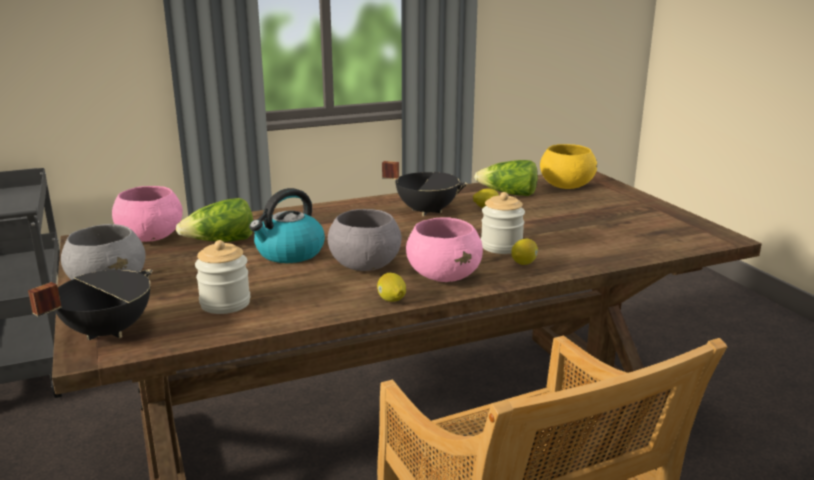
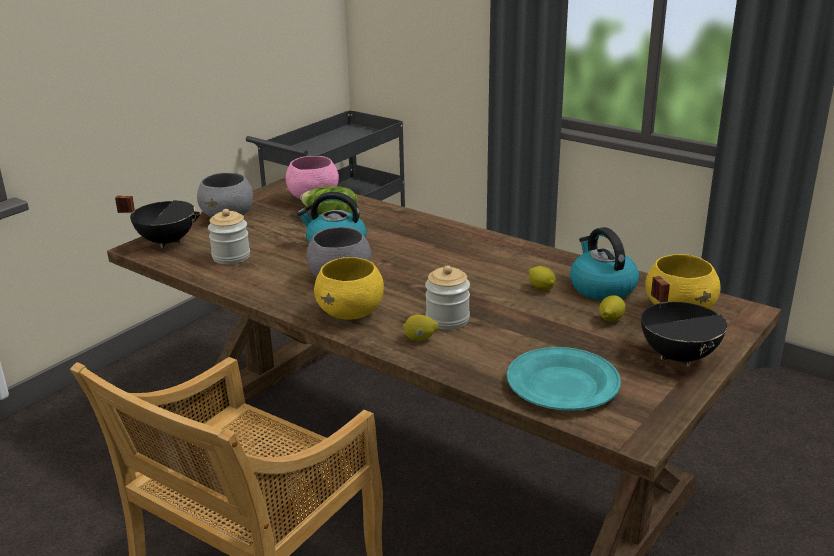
camera: 60 degrees right, 5 degrees up
lemon [377,273,406,302] -> lemon moved to [599,295,625,321]
black cooking pot [382,161,467,216] -> black cooking pot moved to [641,276,727,367]
pink bowl [406,217,483,282] -> yellow bowl [314,257,384,320]
lettuce [474,160,538,196] -> kettle [570,227,639,301]
none -> turquoise plate [507,347,621,411]

